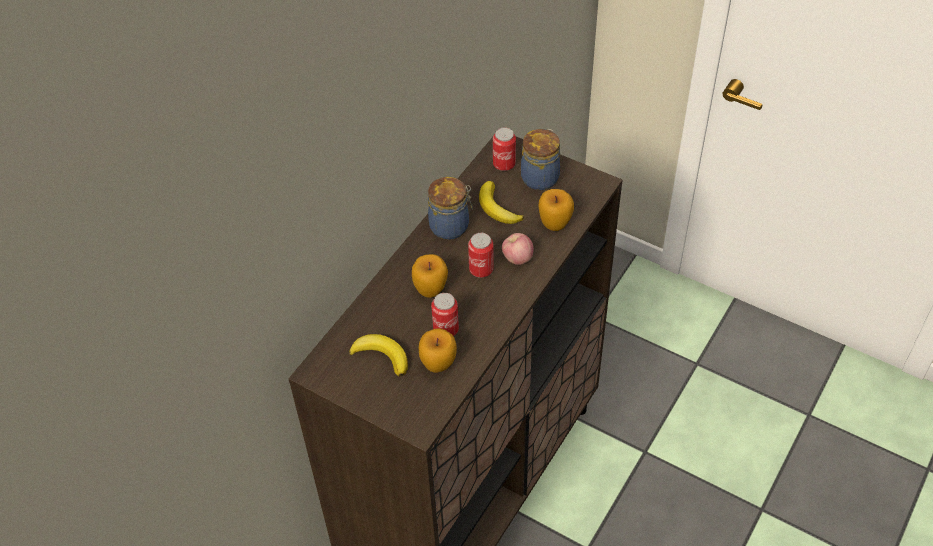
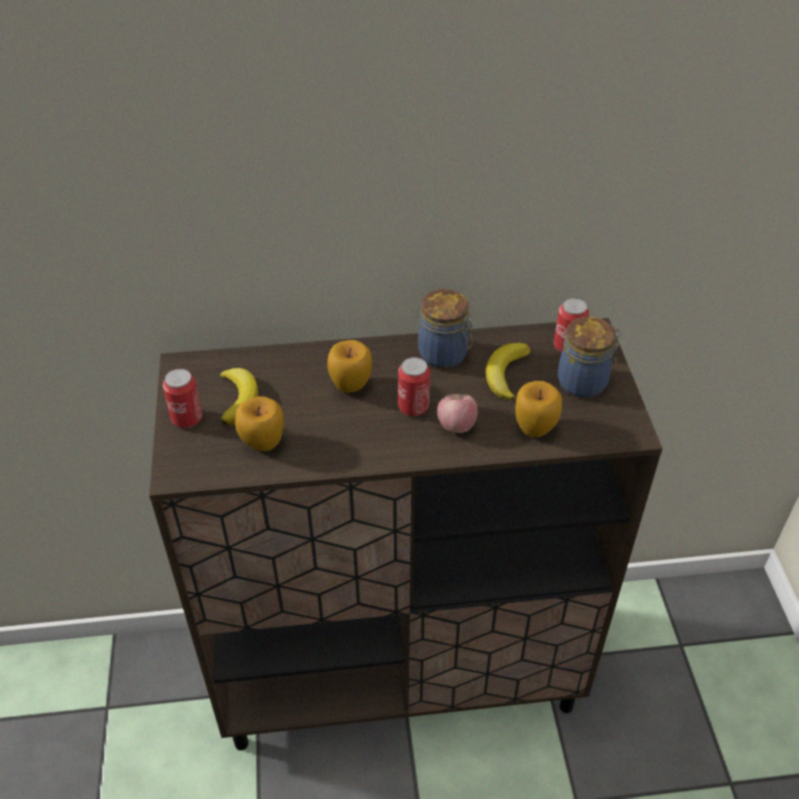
camera: 50 degrees right, 5 degrees down
can [431,293,459,336] -> can moved to [163,369,202,428]

